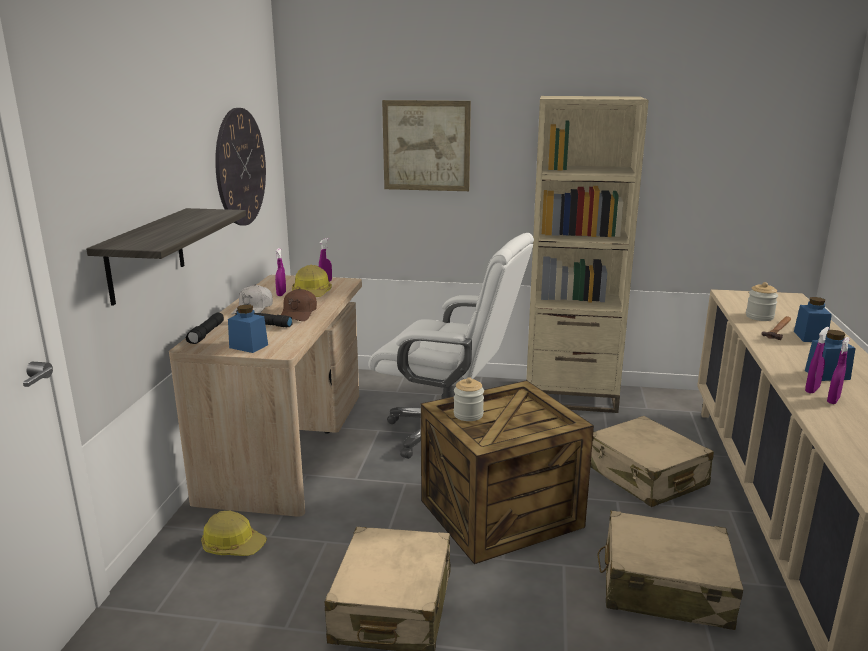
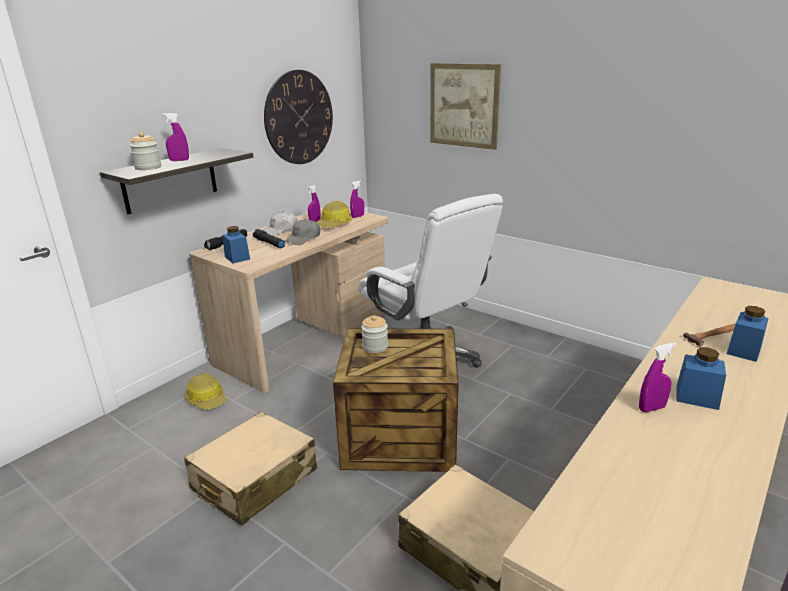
camera: 30 degrees right, 5 degrees up
brown cap [281,289,317,321] -> grey cap [284,219,320,245]
beige bookcase [526,96,649,413] -> none
beige suitcase [590,416,714,507] -> none
jar [746,282,778,321] -> jar moved to [129,132,161,170]
purple spray bottle [827,337,850,404] -> purple spray bottle moved to [163,113,189,161]

